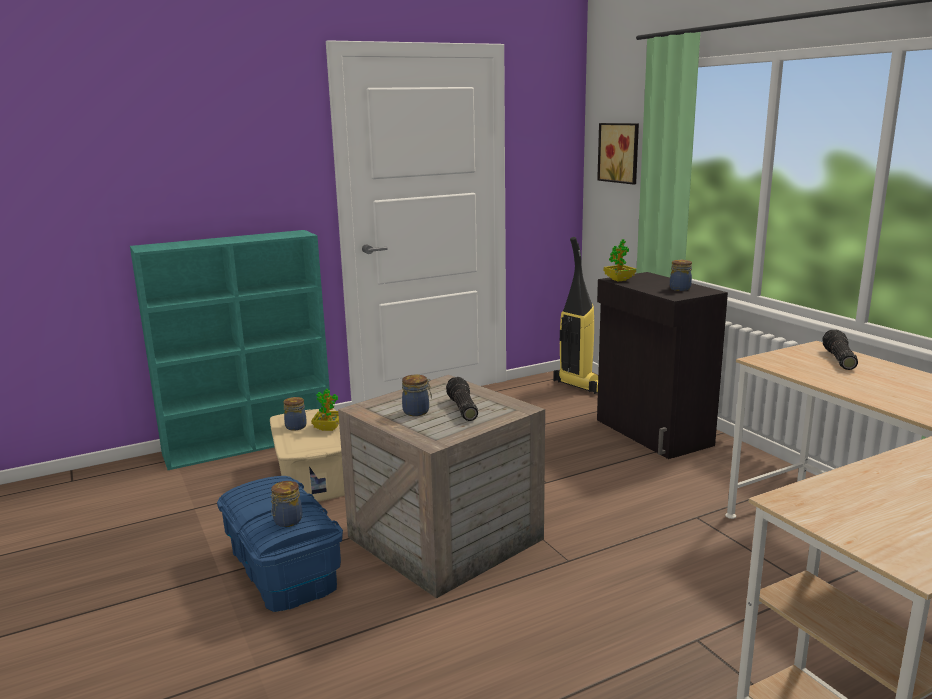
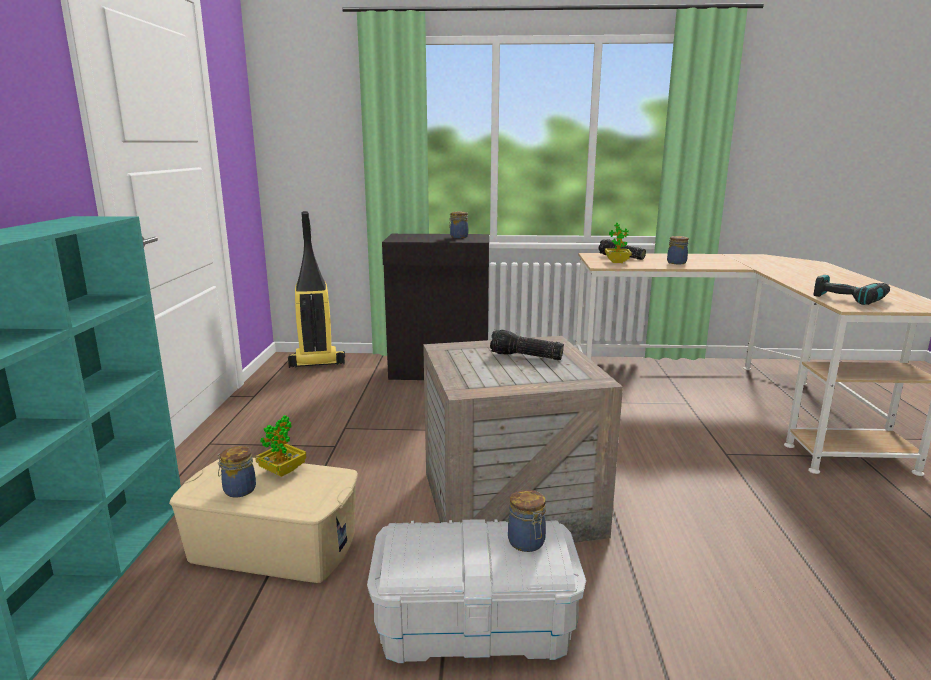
camera: 60 degrees left, 0 degrees up
blue storage box [217,476,343,612] -> white storage box [367,519,586,663]
jar [402,375,432,416] -> jar moved to [667,236,689,264]
picture [597,123,639,185] -> none
potted plant [603,239,636,282] -> potted plant moved to [605,223,632,263]
none -> power drill [814,275,890,305]

